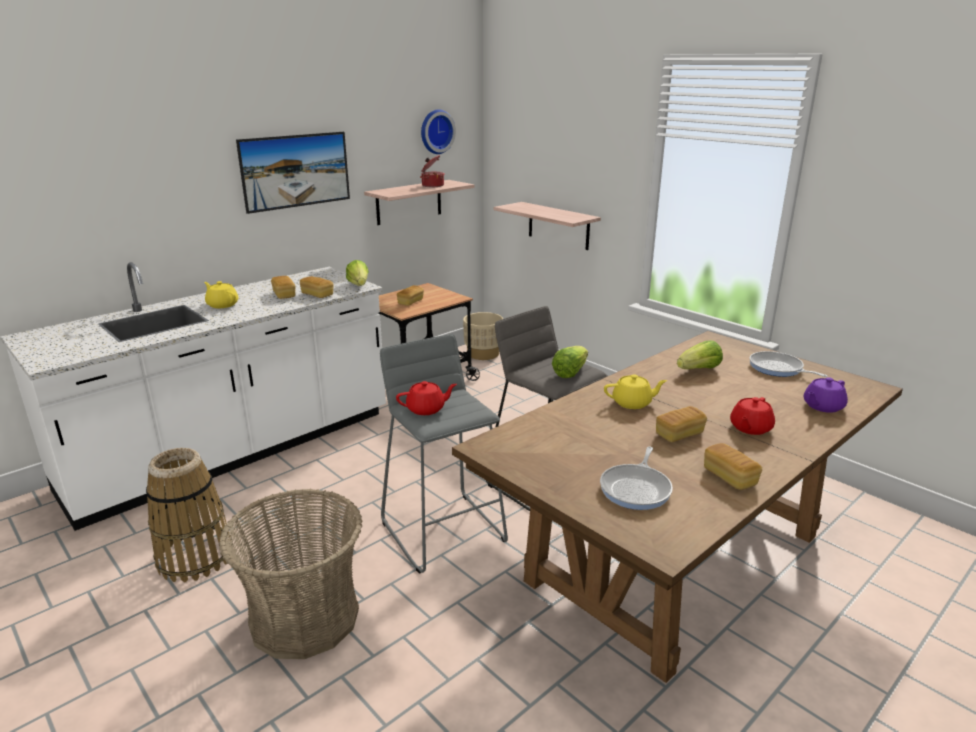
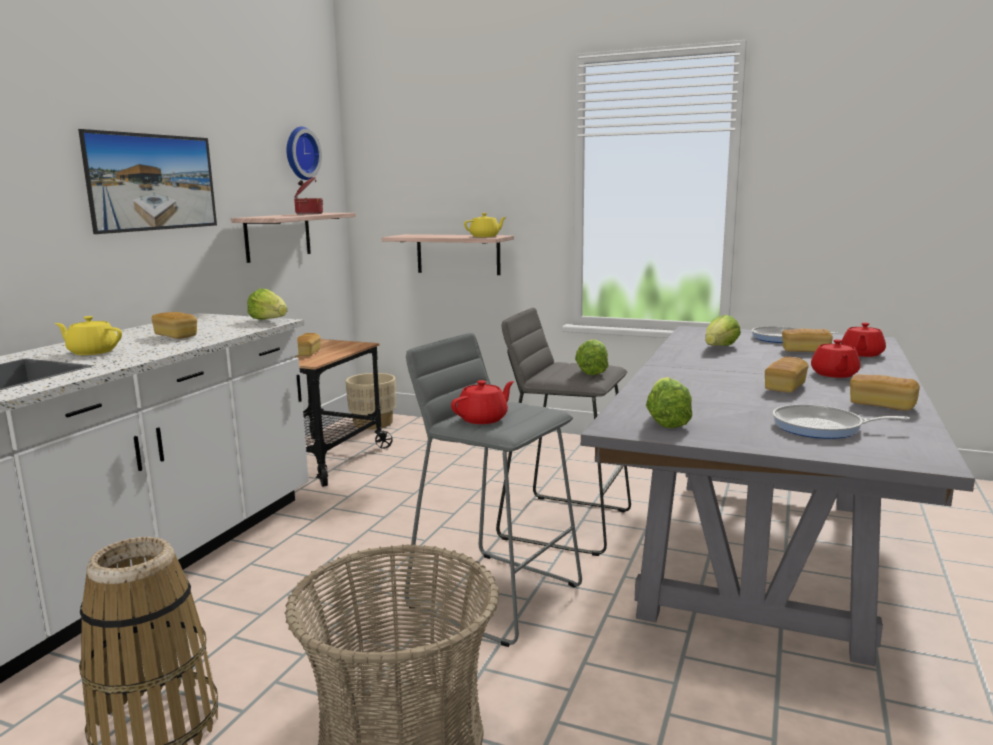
camera: 25 degrees left, 10 degrees down
bread [300,276,334,298] -> bread moved to [782,329,833,352]
brown dining table [452,331,903,683] -> grey dining table [581,326,975,666]
frying pan [600,447,673,510] -> frying pan turned 105 degrees clockwise [773,404,910,439]
yellow teapot [604,374,667,409] -> yellow teapot moved to [464,213,506,237]
purple teapot [804,377,848,413] -> red teapot [841,323,886,357]
none -> lettuce [646,377,693,428]

